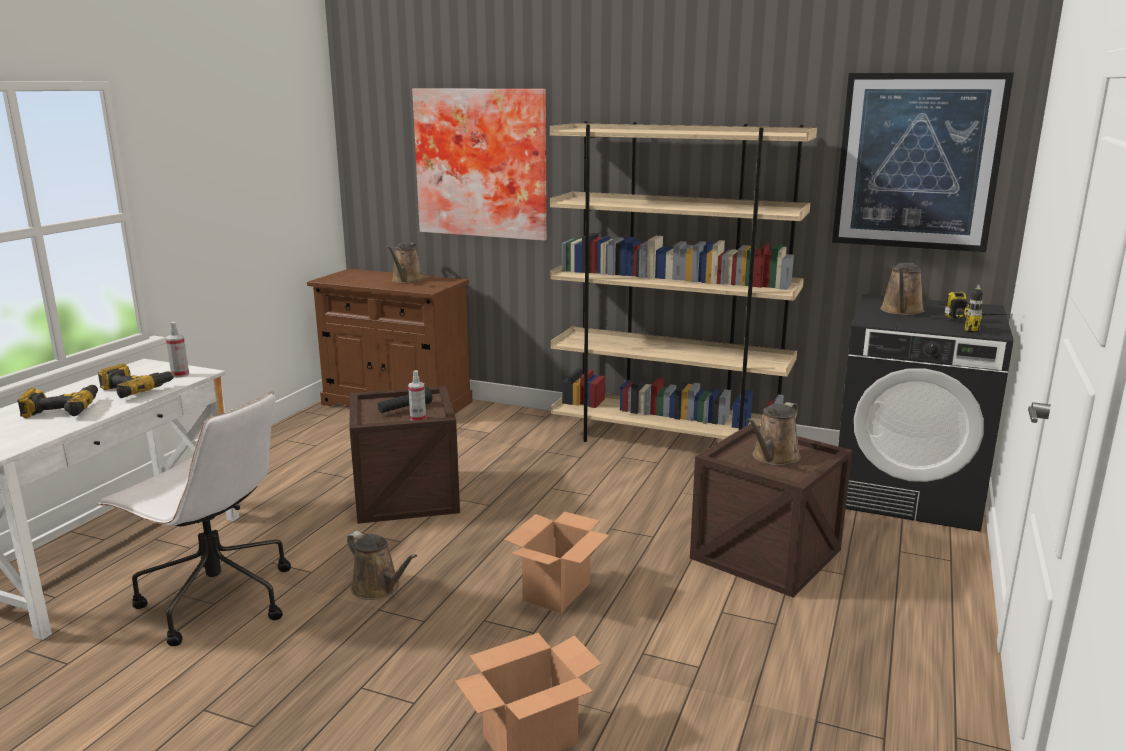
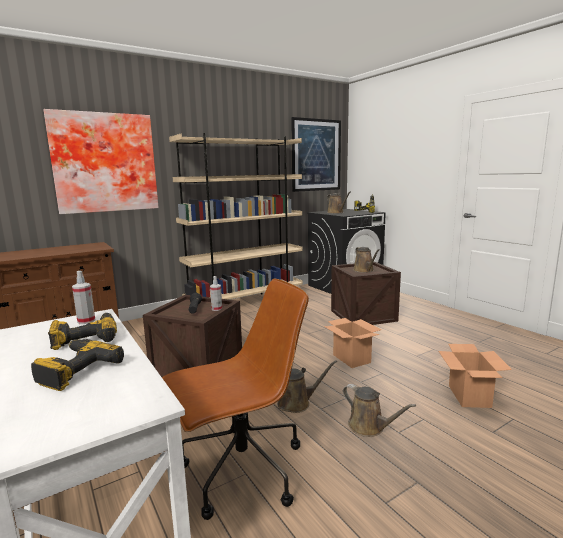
camera: 55 degrees left, 5 degrees down
white office chair [97,391,291,646] -> brown office chair [162,279,309,520]
brown watering can [387,243,424,283] -> brown watering can moved to [343,384,416,437]

